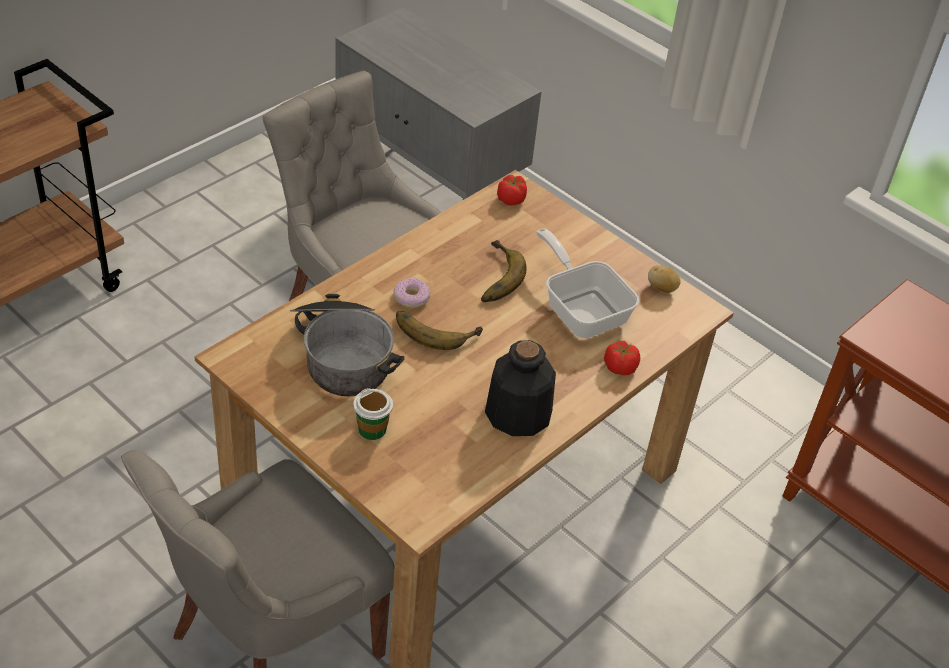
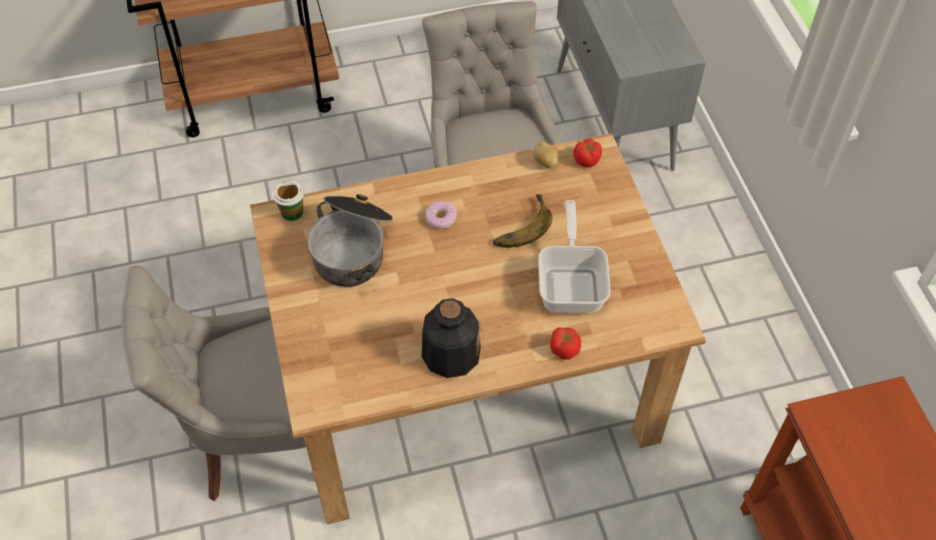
camera: 35 degrees right, 10 degrees up
cup [353,388,393,440] -> cup moved to [272,180,304,221]
banana [396,311,483,350] -> none
potato [648,265,681,293] -> potato moved to [533,142,559,168]

